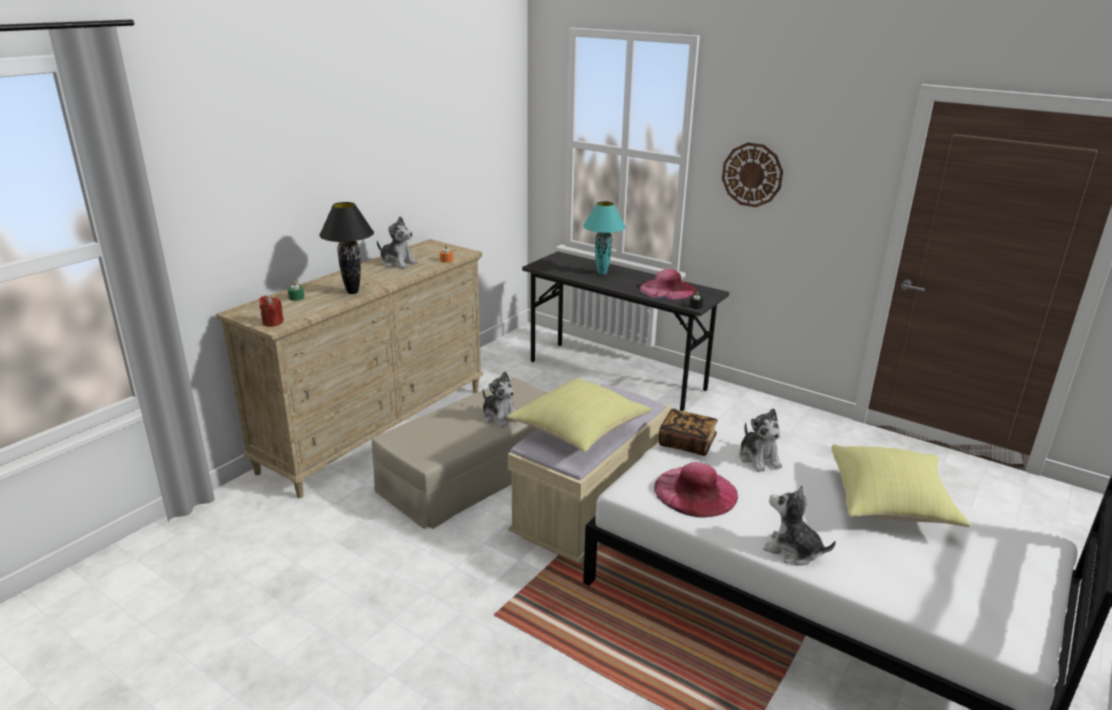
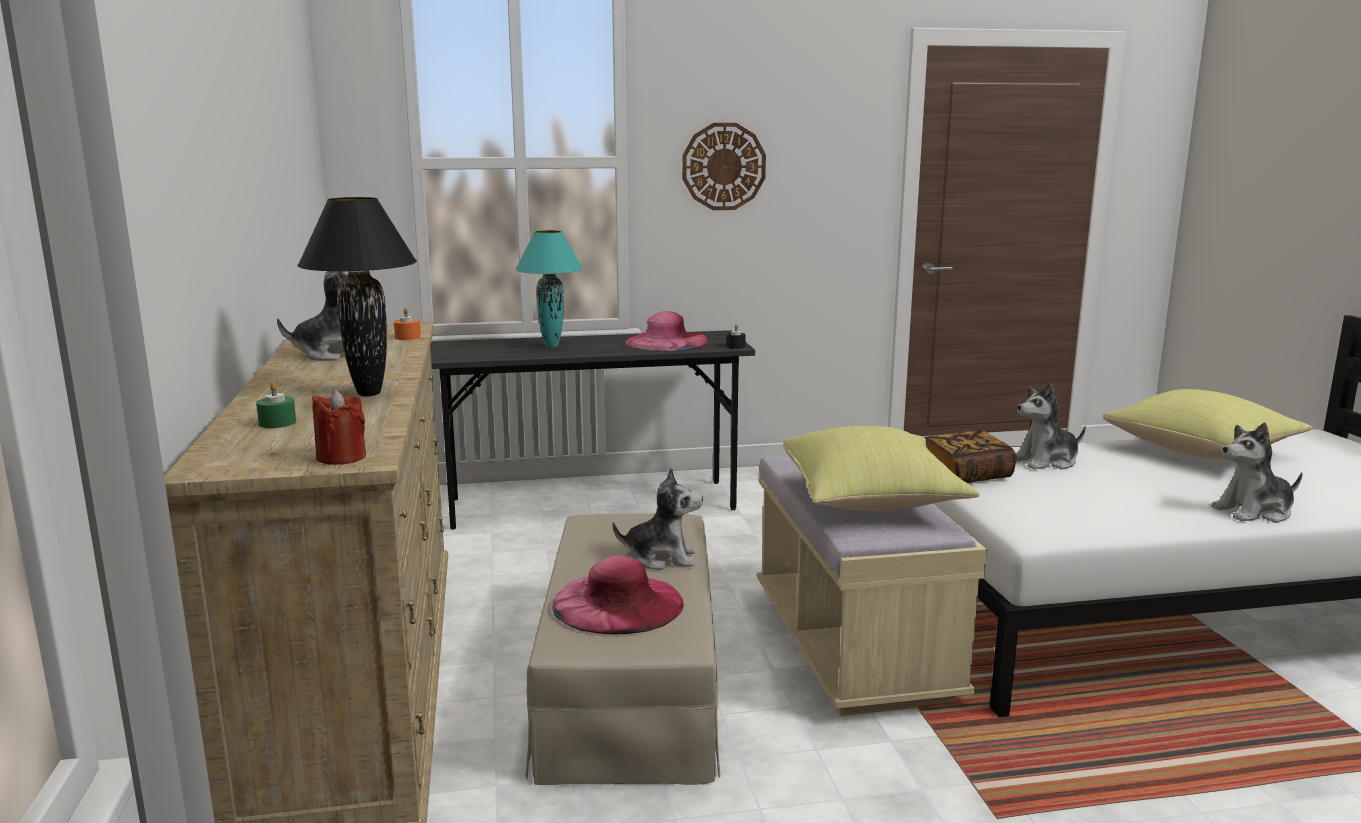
camera: 45 degrees left, 10 degrees down
pink hat [654,462,738,518] -> pink hat moved to [552,555,684,634]
plush toy [739,408,782,472] -> plush toy turned 135 degrees clockwise [1016,383,1086,470]

